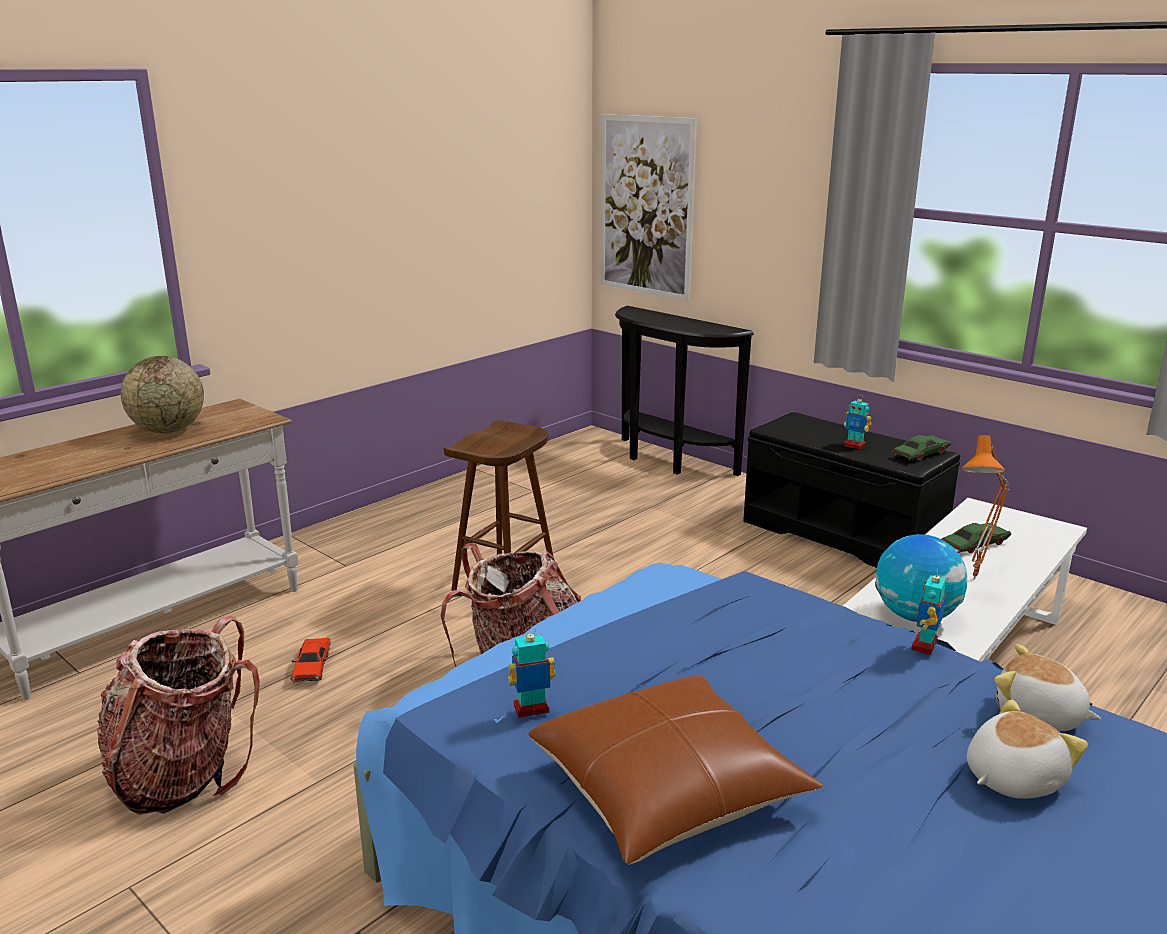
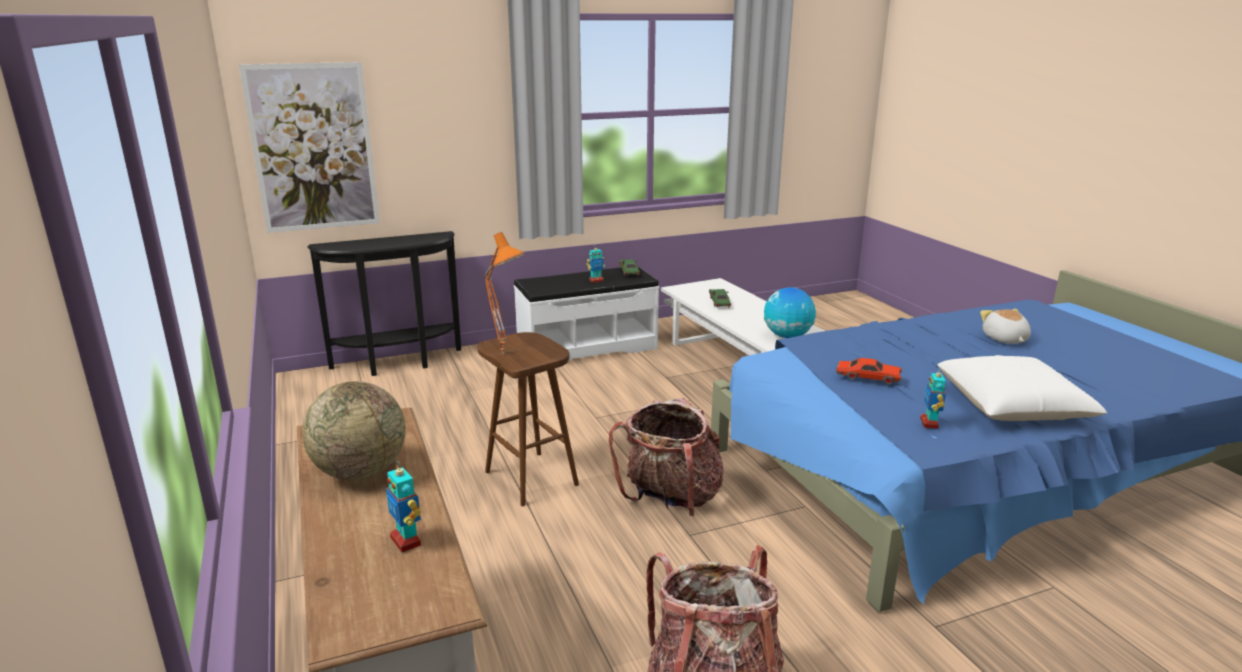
camera: 65 degrees left, 0 degrees up
red toy car [291,638,331,682] -> red toy car moved to [836,358,902,385]
brown pillow [528,676,824,864] -> white pillow [937,355,1107,421]
black bench [743,412,960,568] -> white bench [514,267,659,360]
toy robot [911,569,946,655] -> toy robot moved to [386,461,421,552]
orange table lamp [962,435,1009,580] -> orange table lamp moved to [485,232,524,355]
plush toy [994,644,1101,731] -> none

